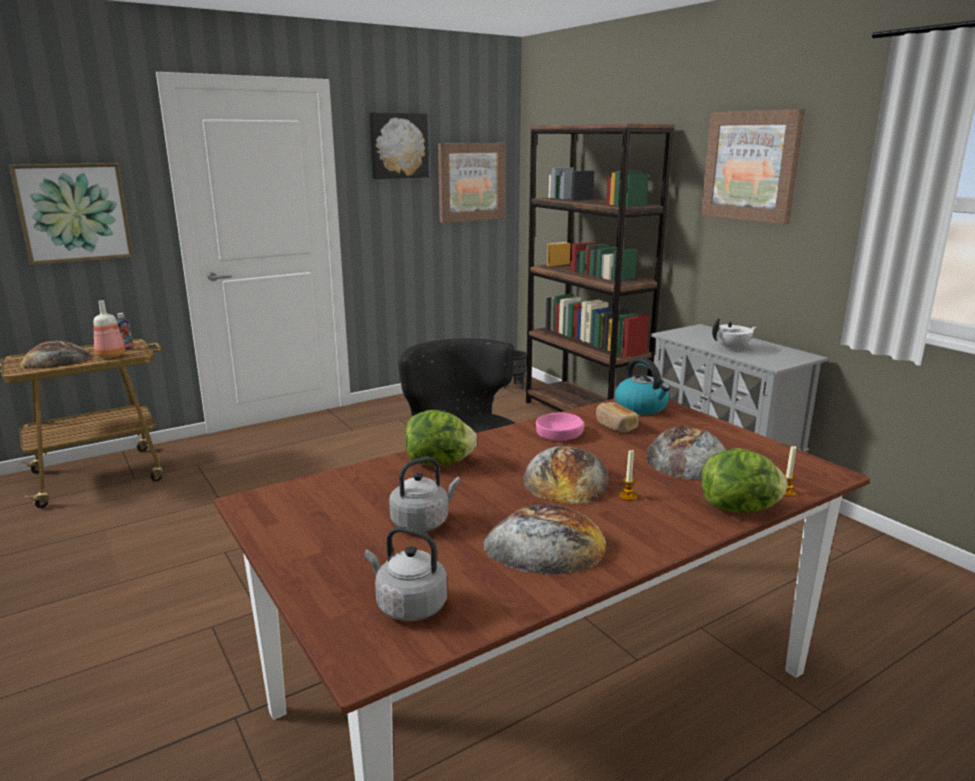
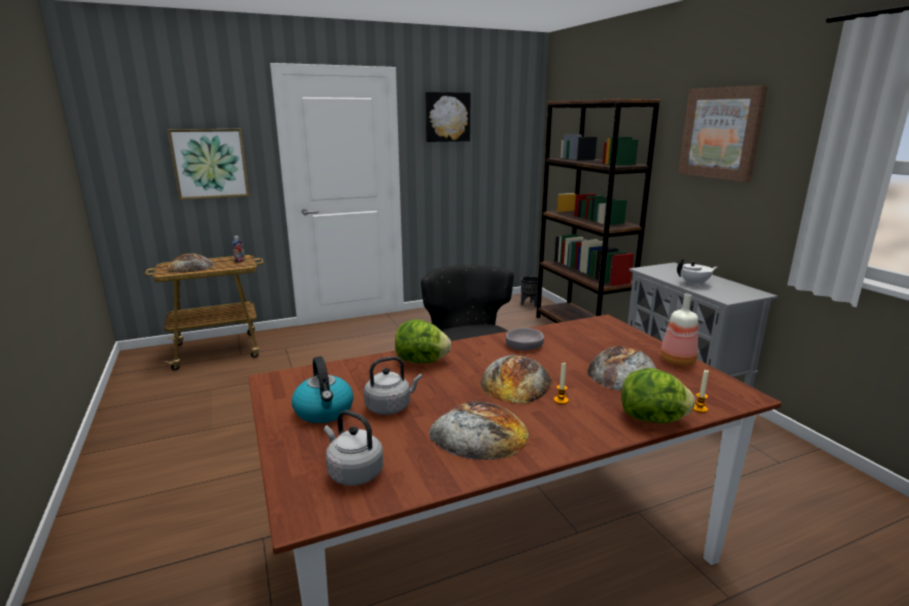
camera: 10 degrees right, 0 degrees up
bottle [94,300,125,358] -> bottle moved to [661,294,698,366]
picture [438,143,505,223] -> none
pink bowl [536,413,584,441] -> grey bowl [506,328,544,351]
bread [596,402,639,433] -> none
kettle [615,358,670,415] -> kettle moved to [292,356,354,423]

